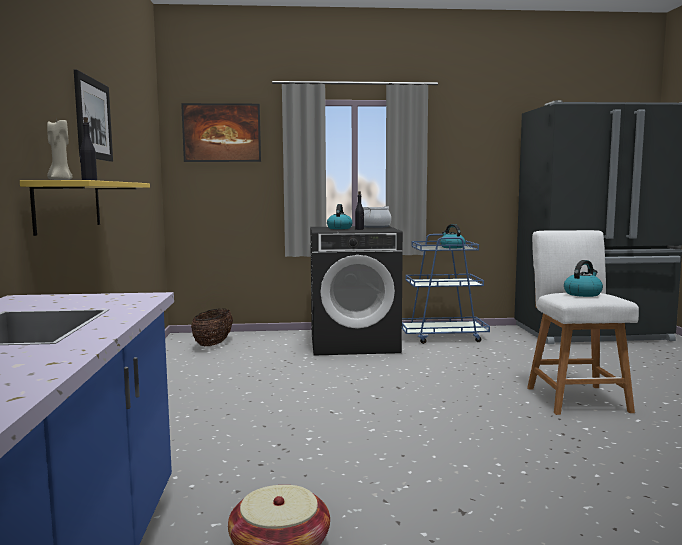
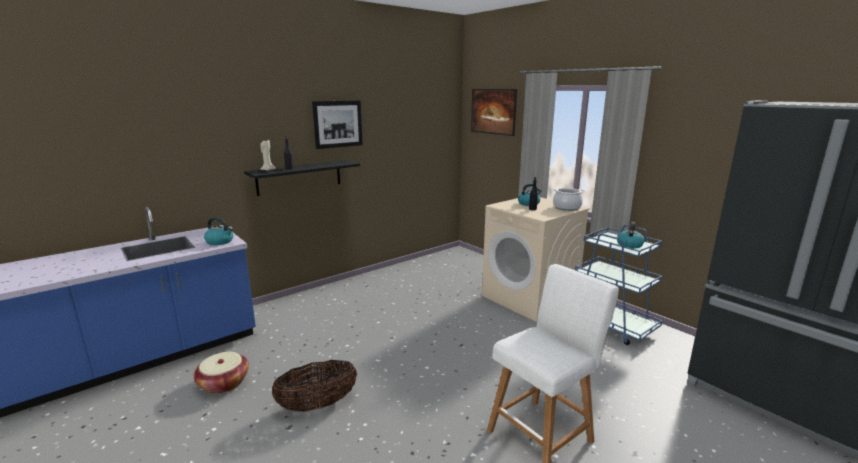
camera: 55 degrees right, 10 degrees up
yellow shelf [20,180,150,236] -> black shelf [244,160,360,196]
basket [191,308,233,347] -> basket moved to [272,360,357,412]
black washing machine [310,226,403,355] -> beige washing machine [482,197,590,322]
kettle [564,260,603,297] -> kettle moved to [204,217,233,245]

